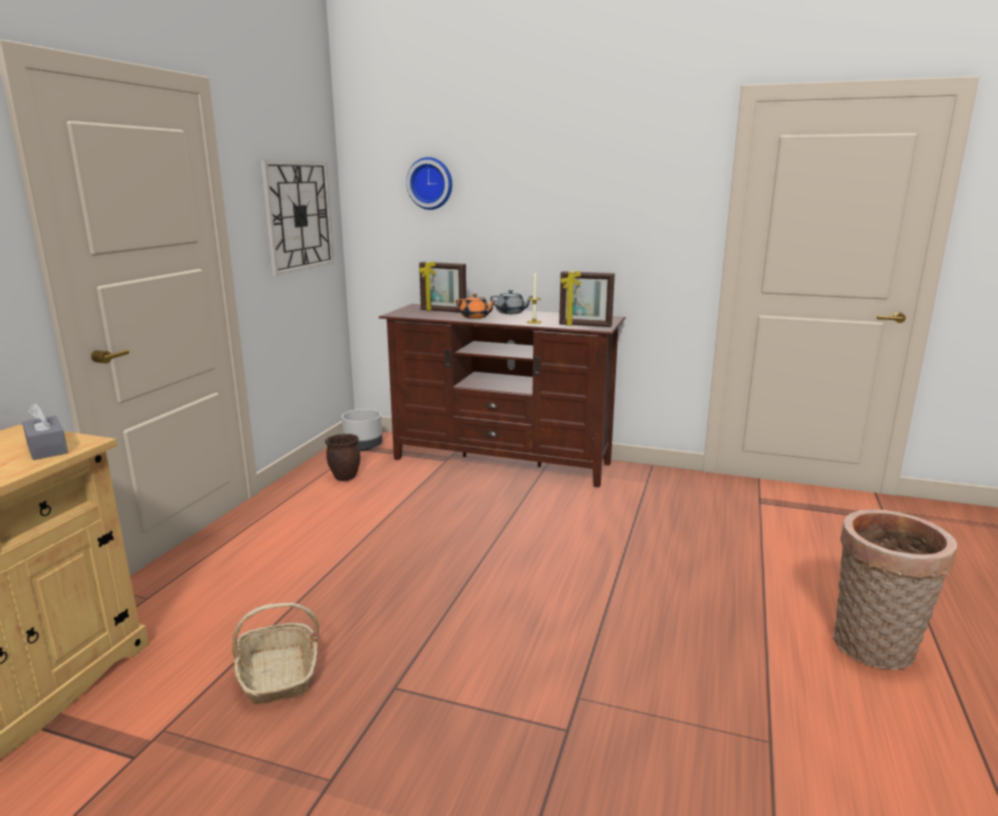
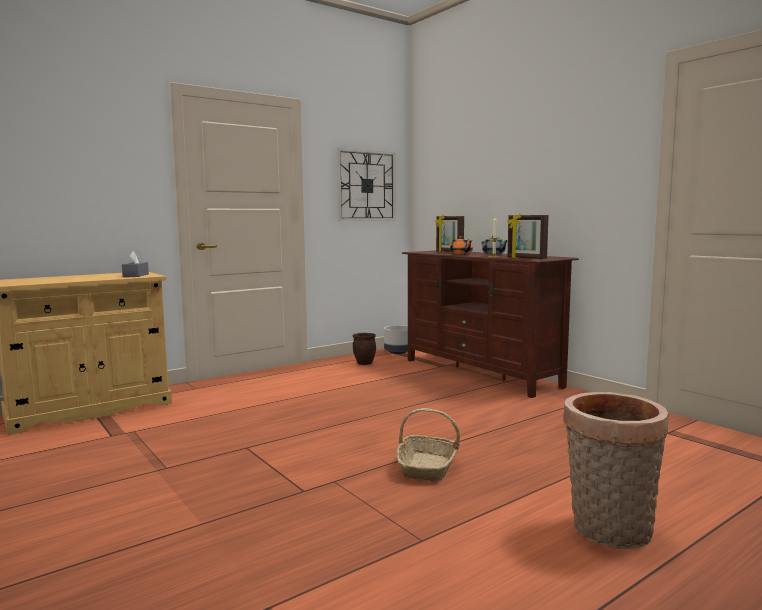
camera: 35 degrees right, 10 degrees down
basket [232,603,319,704] -> basket moved to [396,408,460,481]
wall clock [406,157,452,210] -> none

